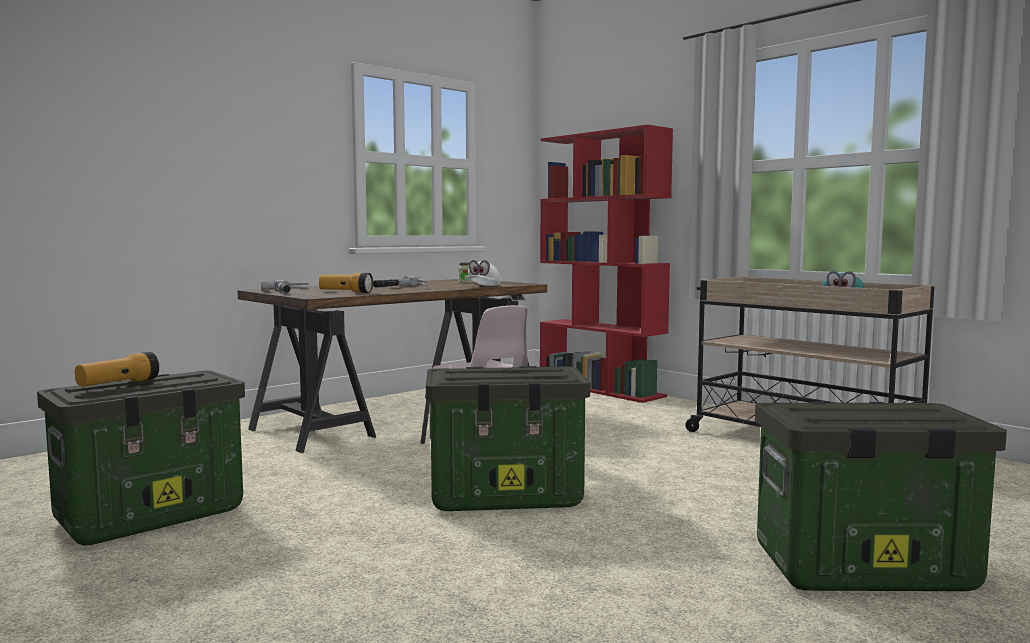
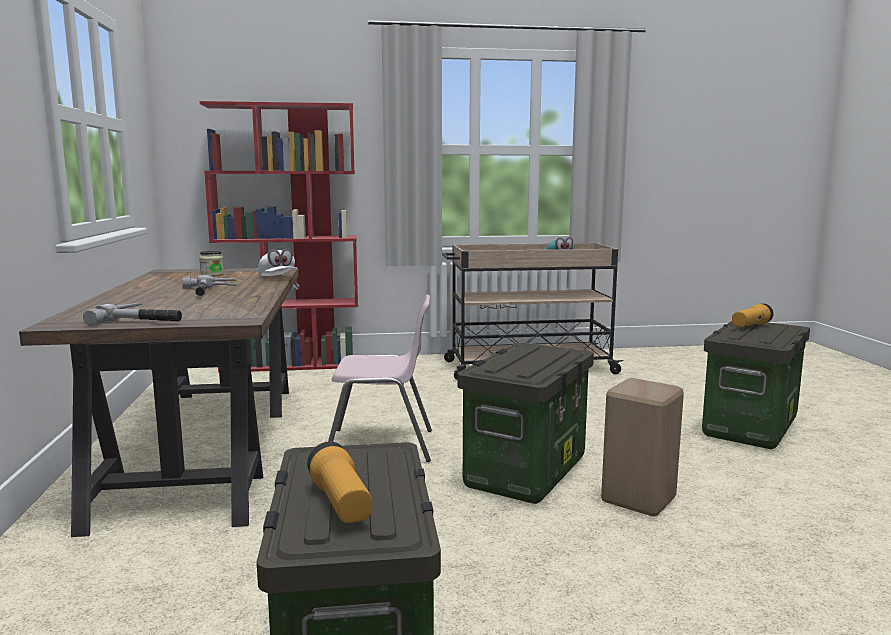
camera: 55 degrees left, 5 degrees up
flashlight [319,273,373,293] -> flashlight moved to [732,303,774,327]
none -> beige stool [601,378,684,516]

